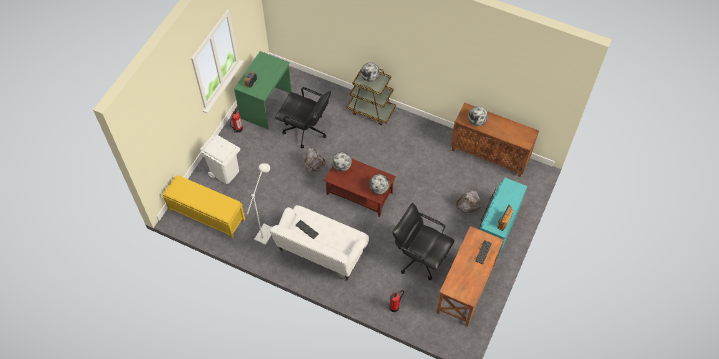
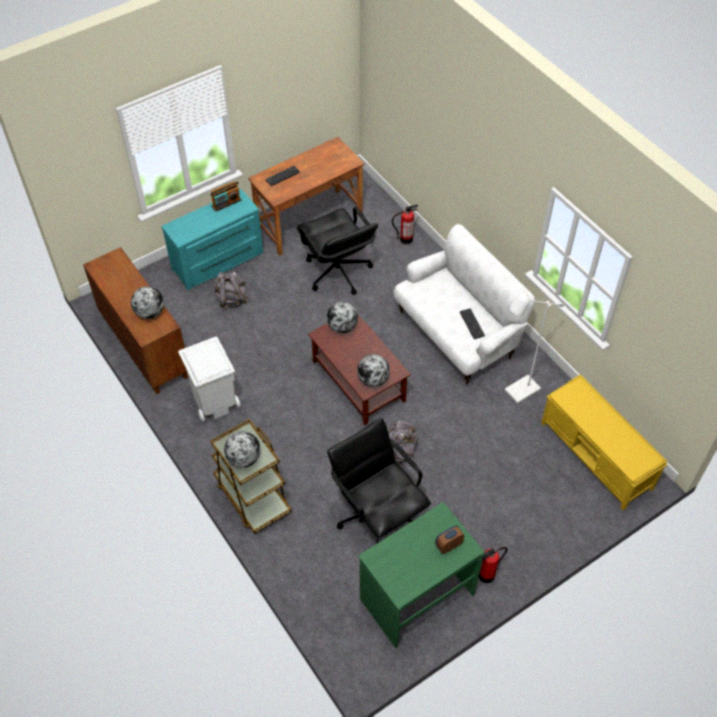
camera: 150 degrees left, 5 degrees down
white trash can [200,133,240,184] -> white trash can moved to [178,337,241,422]

